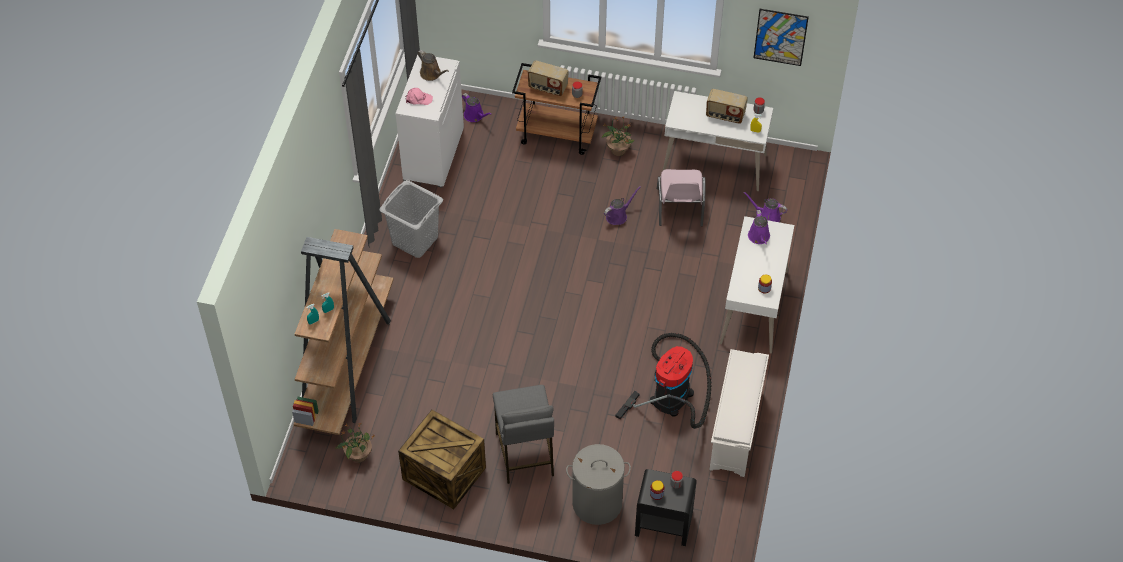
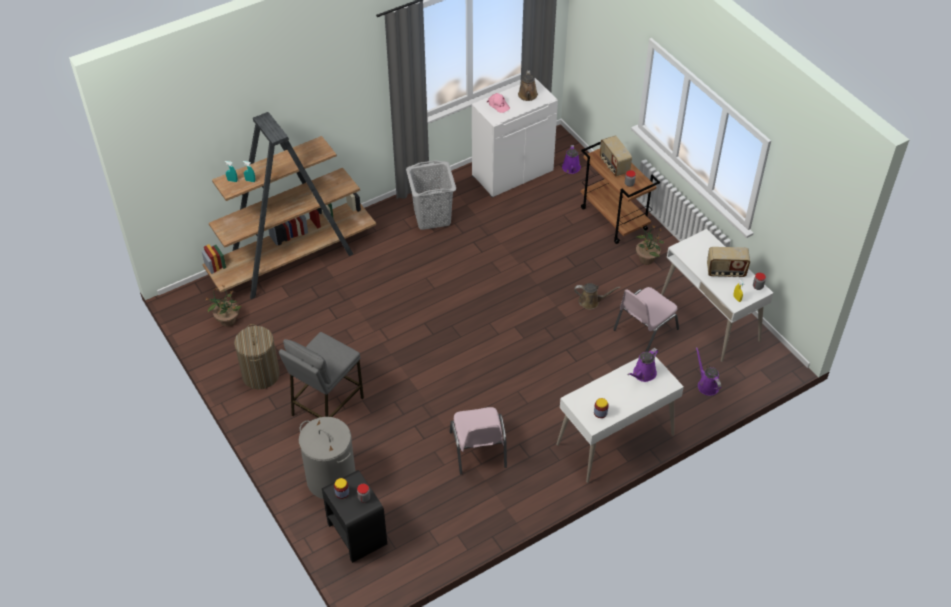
camera: 45 degrees right, 5 degrees down
crate [398,410,486,510] -> laundry basket [234,324,280,389]
purple watering can [604,186,641,225] -> brown watering can [574,283,621,310]
vacuum cleaner [615,333,711,429] -> pink chair [450,407,507,474]
radio [706,89,748,124] -> radio turned 60 degrees counterclockwise [707,247,750,277]
white shoe rack [710,349,769,477] -> none
picture [754,9,809,66] -> none

